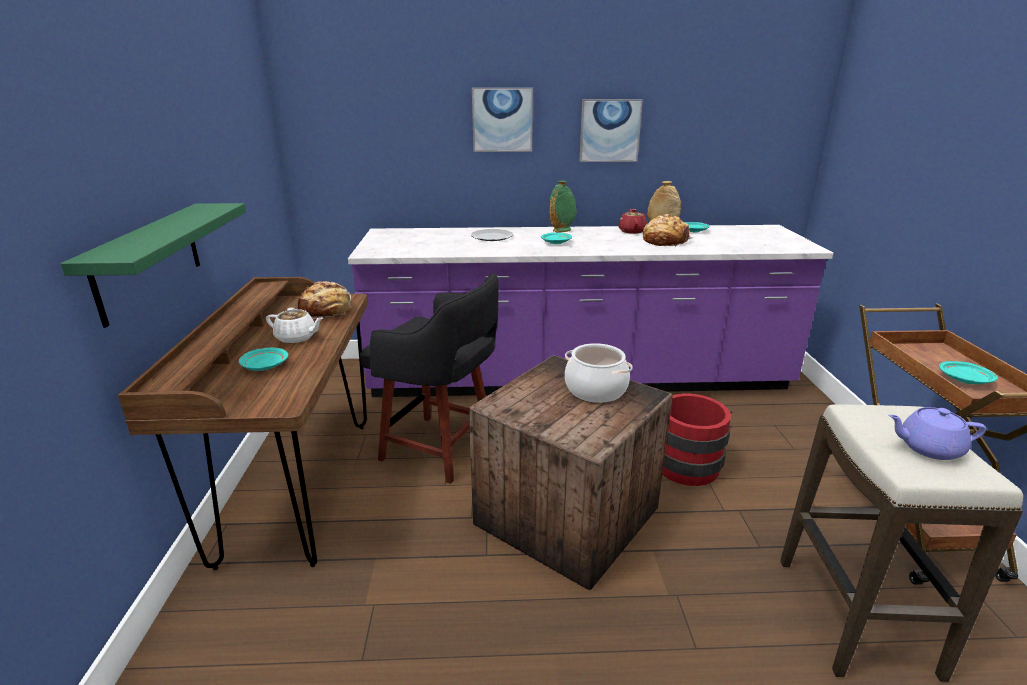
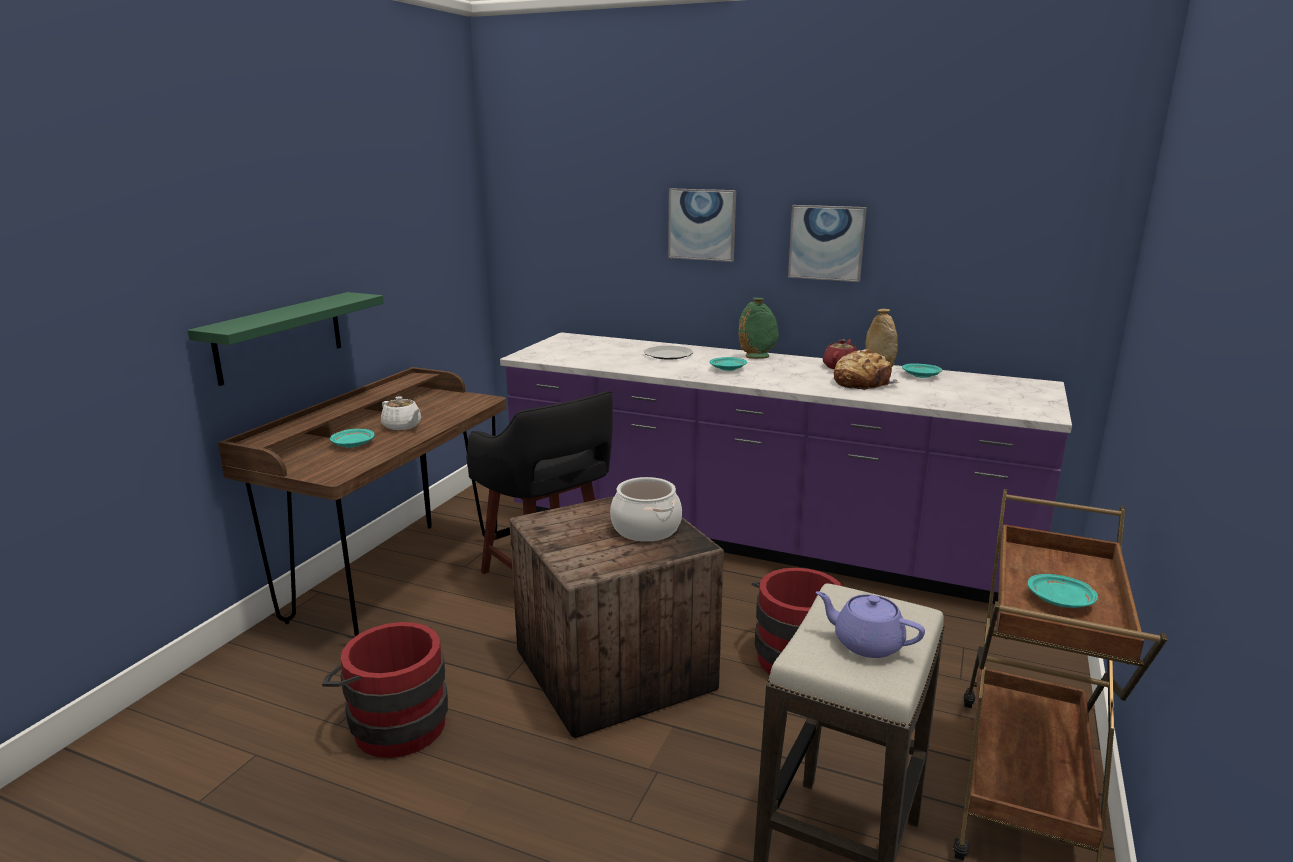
camera: 25 degrees right, 5 degrees down
bread [298,281,352,320] -> none
none -> red bucket [322,622,448,758]

